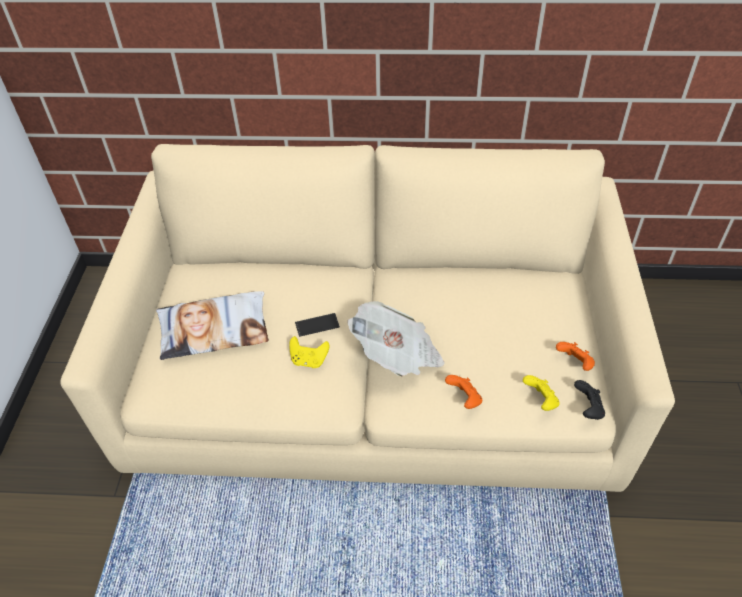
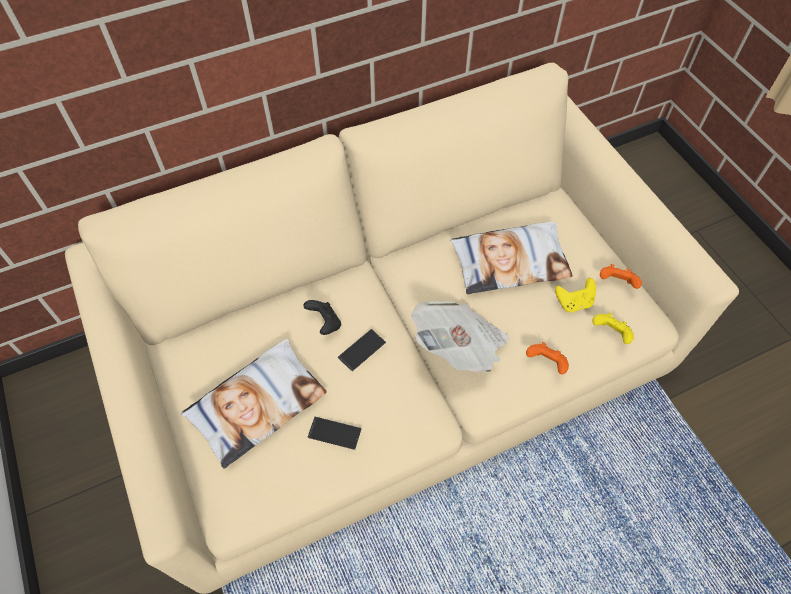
camera: 30 degrees left, 10 degrees up
yellow game controller [289,336,330,368] -> yellow game controller moved to [555,278,596,313]
black game controller [574,380,605,420] -> black game controller moved to [303,300,341,335]
none -> phone [307,417,362,450]
none -> pillow [450,222,573,294]

